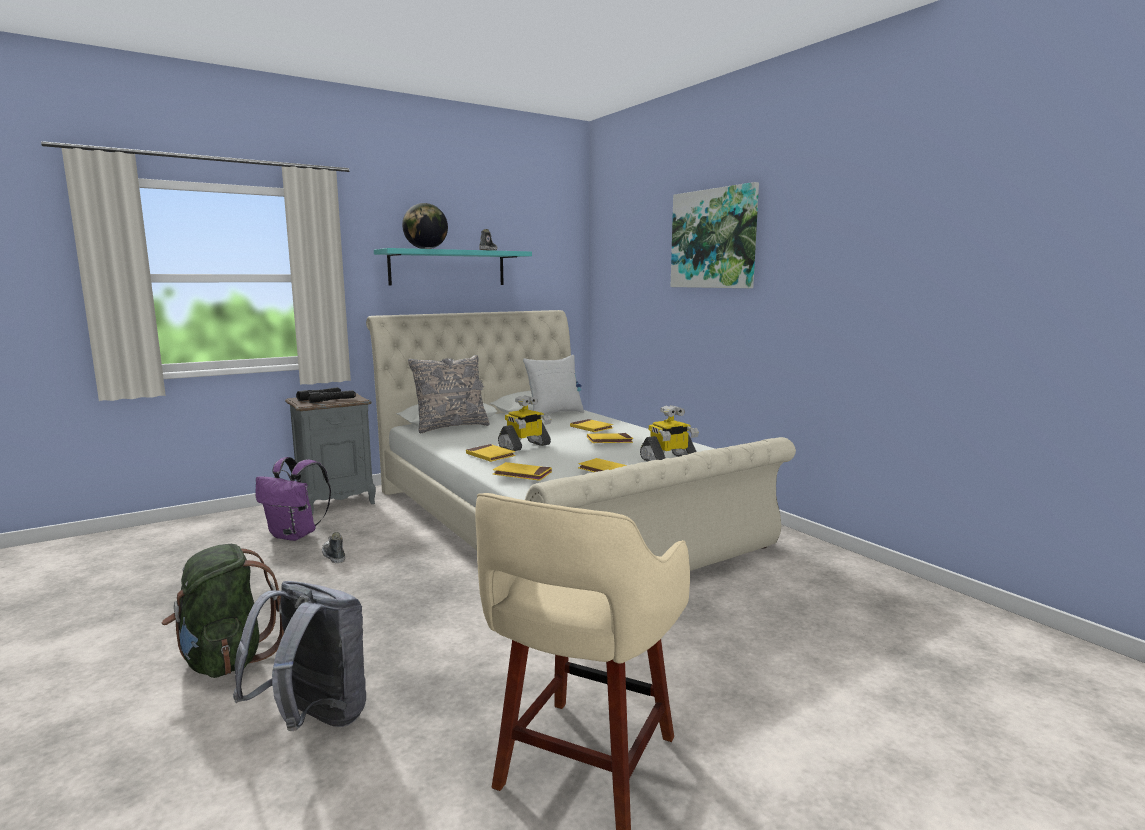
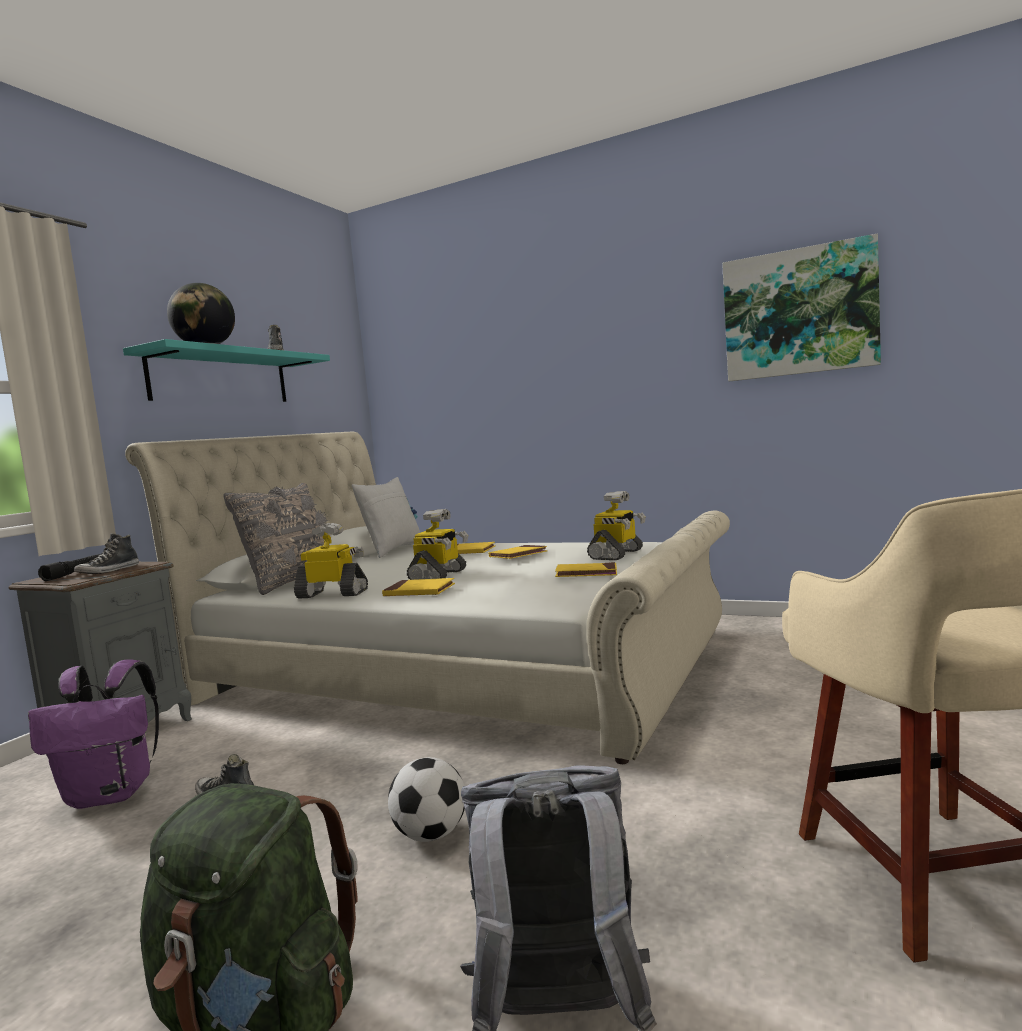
camera: 30 degrees left, 5 degrees down
black flashlight [308,390,356,403] -> shoe [74,533,139,574]
yellow book [493,462,552,481] -> none
picture [671,182,759,288] -> picture moved to [722,233,881,381]
none -> toy robot [294,523,368,599]
none -> football [388,757,465,842]

